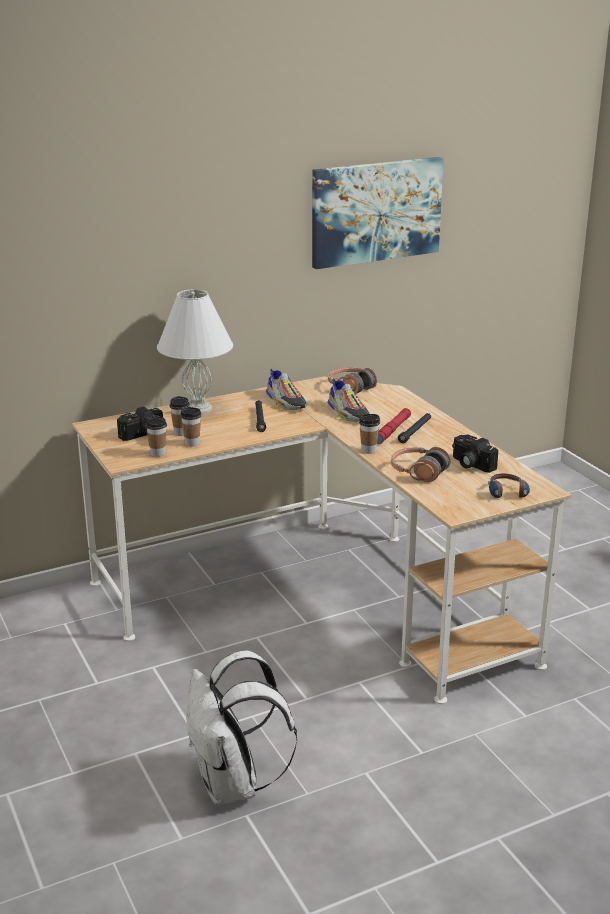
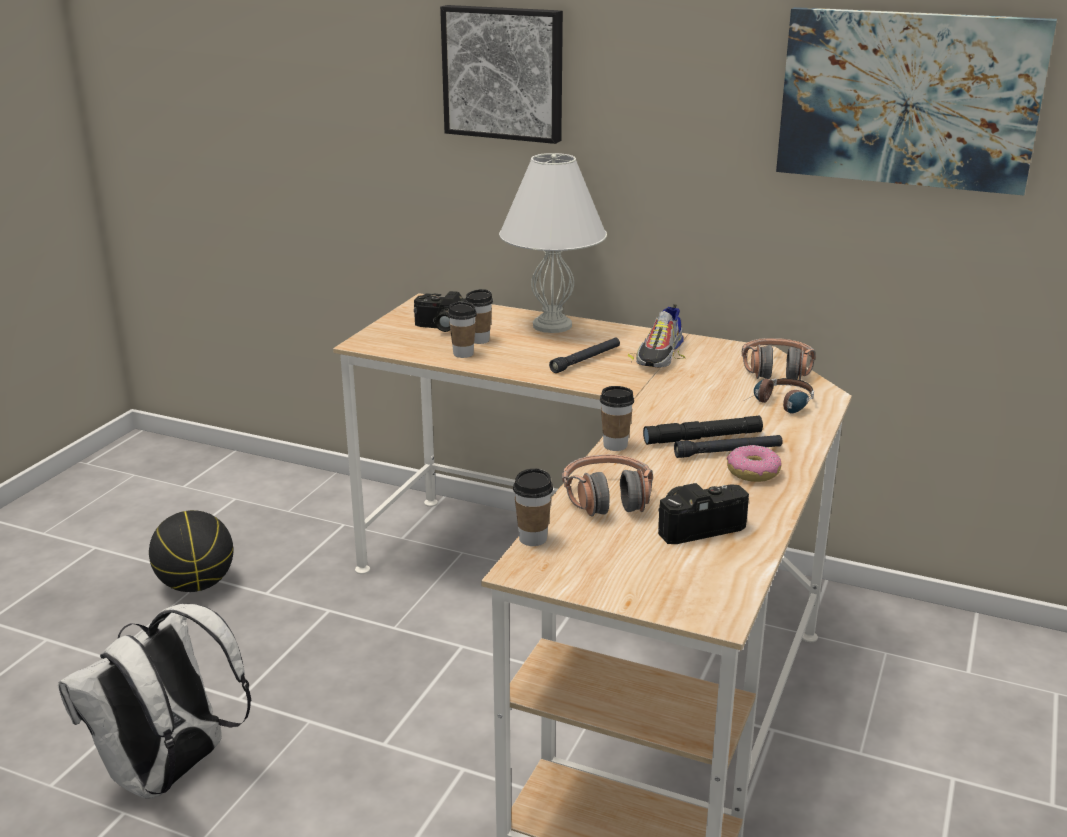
camera: 50 degrees right, 0 degrees up
cup [146,416,167,457] -> cup moved to [513,469,553,546]
shoe [328,379,370,423] -> none
red flashlight [377,408,411,444] -> black flashlight [643,416,763,445]
camera [452,435,498,473] -> camera turned 60 degrees clockwise [658,483,749,544]
headphones [488,473,530,498] -> headphones moved to [742,378,814,413]
none -> basketball [149,510,233,592]
none -> picture [440,5,563,144]
none -> donut [727,445,781,482]

